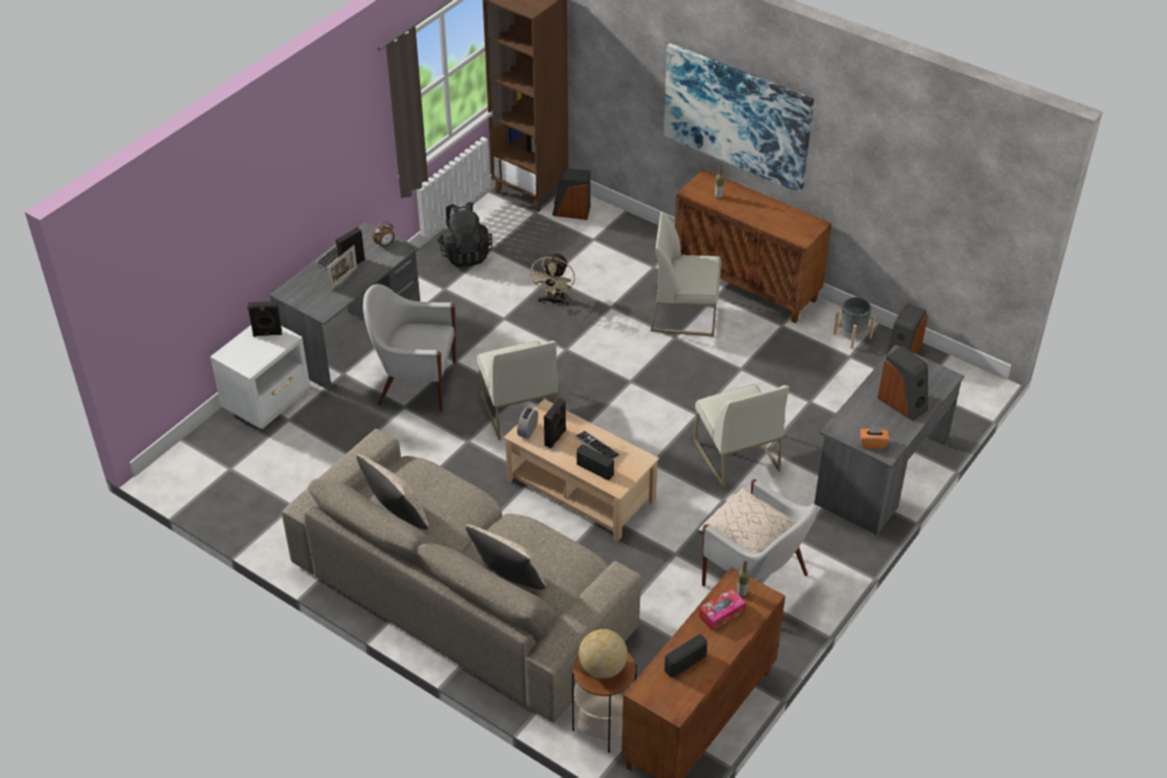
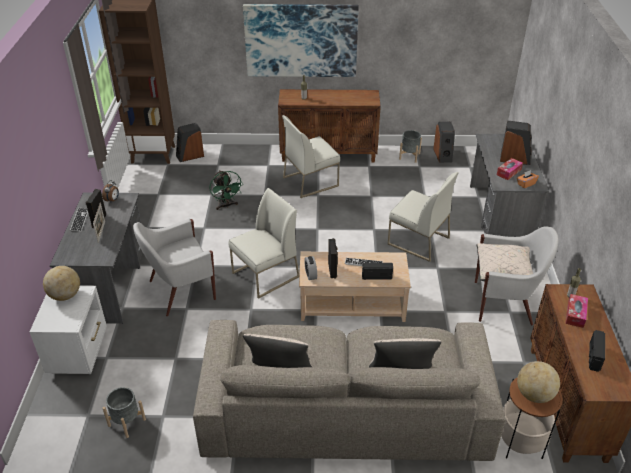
camera: 35 degrees left, 5 degrees down
black speaker [247,301,282,337] -> globe [43,266,80,301]
black backpack [437,202,492,267] -> none
white chair [477,341,558,440] -> white chair turned 75 degrees counterclockwise [228,188,299,299]
beige fan [529,252,575,306] -> green fan [210,170,243,210]
none -> grey planter [102,387,146,438]
none -> tissue box [497,158,523,180]

